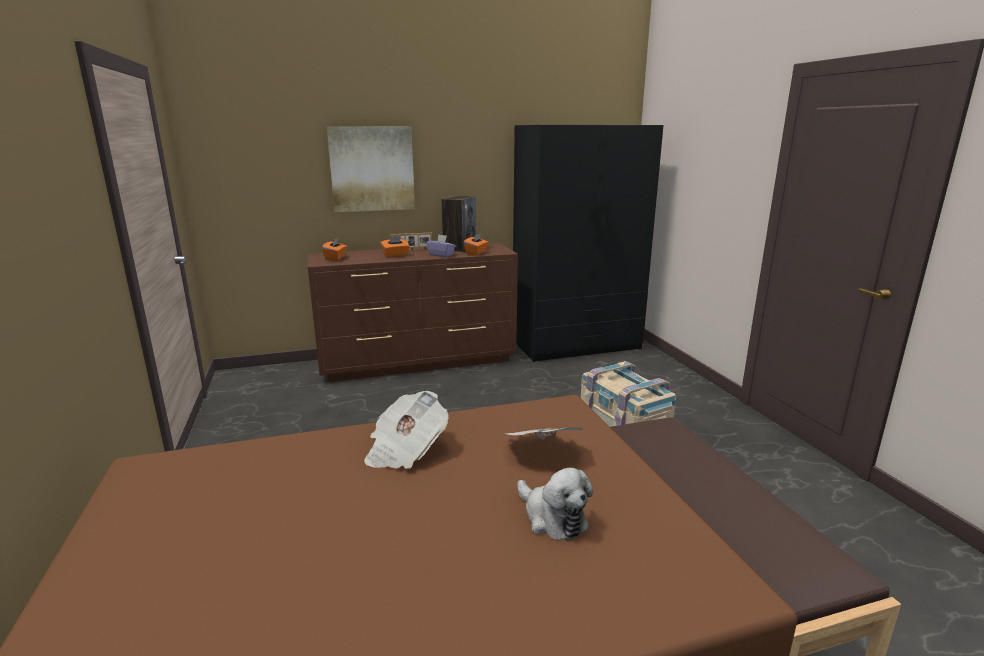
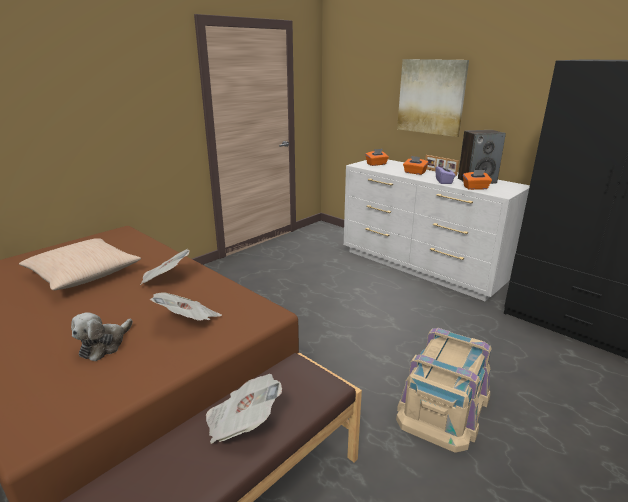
camera: 60 degrees right, 5 degrees up
brown dresser [308,242,518,382] -> white dresser [344,160,530,301]
none -> beige pillow [19,238,141,290]
none -> newspaper [206,374,282,444]

